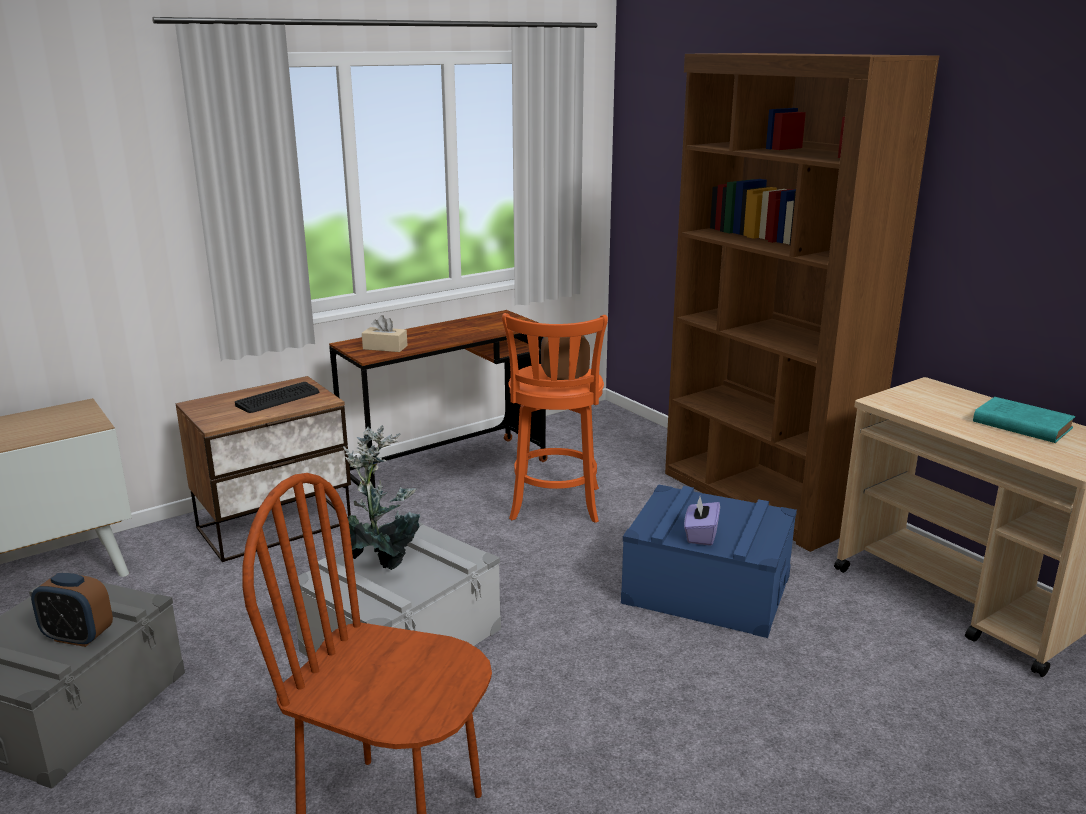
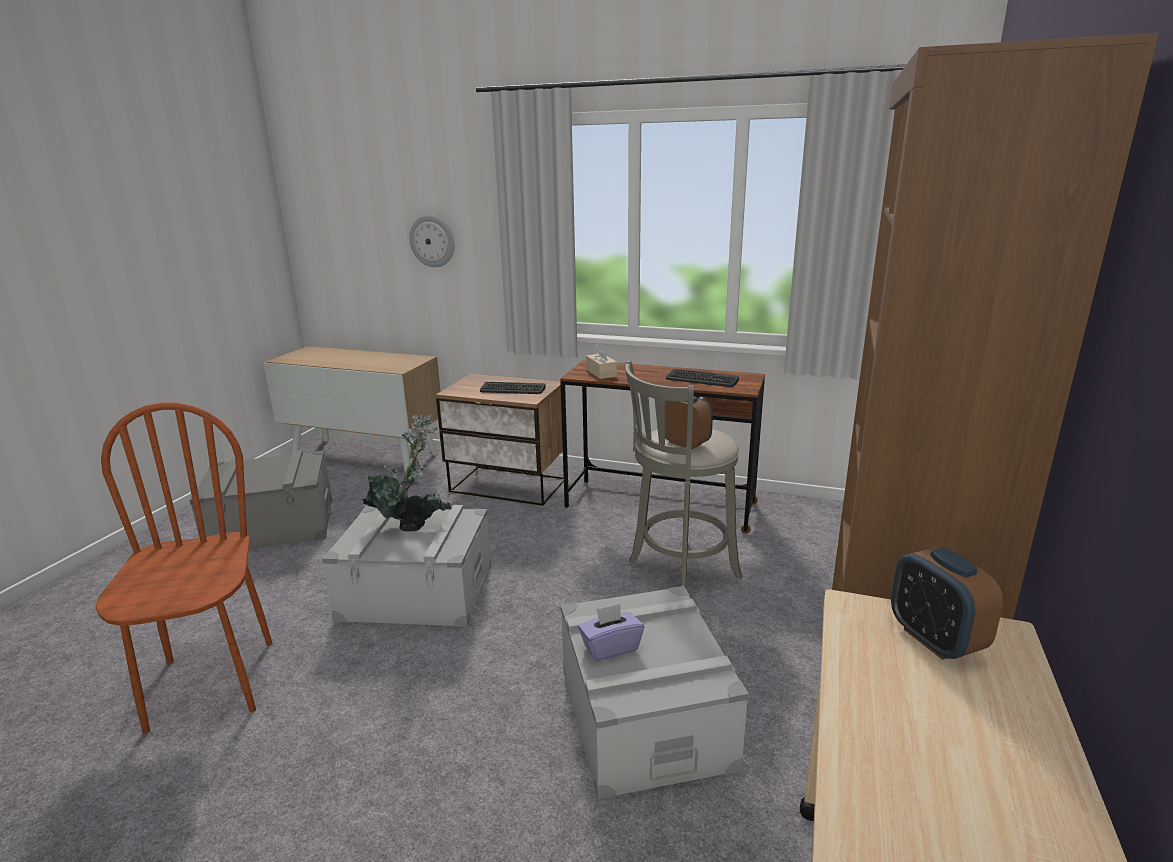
camera: 55 degrees right, 0 degrees up
alarm clock [31,573,113,647] -> alarm clock moved to [891,547,1003,660]
orange stool [502,313,608,523] -> grey stool [625,361,742,589]
blue storage box [621,484,797,638] -> grey storage box [561,586,749,800]
turquoise book [973,397,1075,443] -> none
none -> wall clock [409,215,455,267]
none -> keyboard [666,369,739,387]

